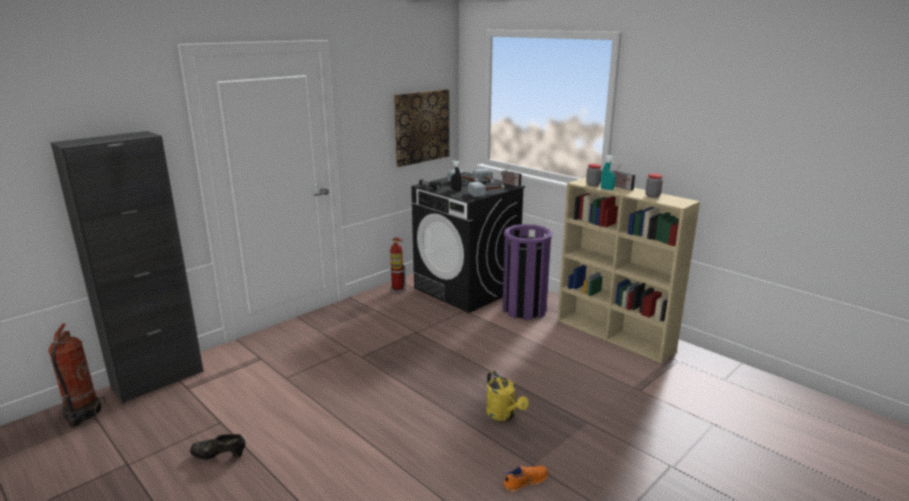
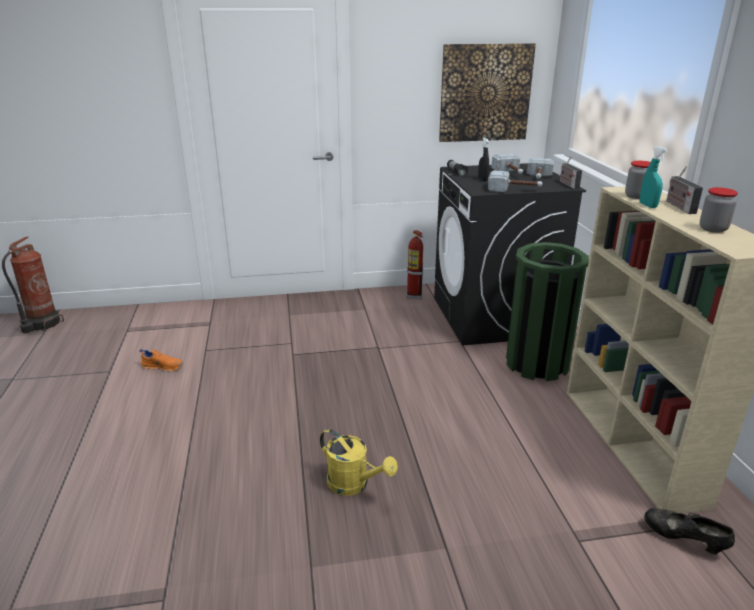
camera: 35 degrees right, 5 degrees up
black cabinet [51,131,204,404] -> none
black shoe [190,434,246,459] -> black shoe moved to [644,508,735,555]
yellow watering can [486,371,529,421] -> yellow watering can turned 60 degrees counterclockwise [320,429,398,496]
purple trash can [502,224,552,320] -> green trash can [506,242,589,381]
orange shoe [503,466,548,493] -> orange shoe moved to [140,349,183,372]

